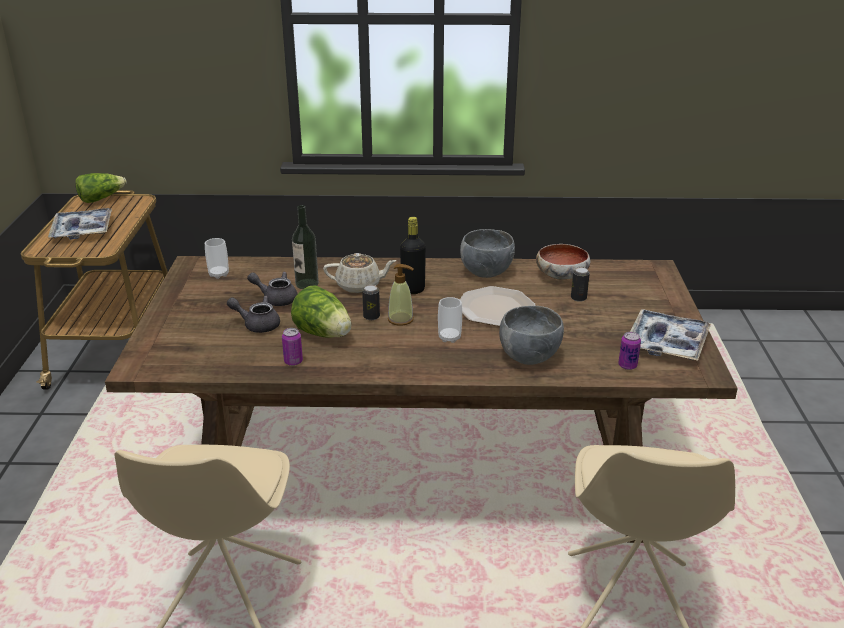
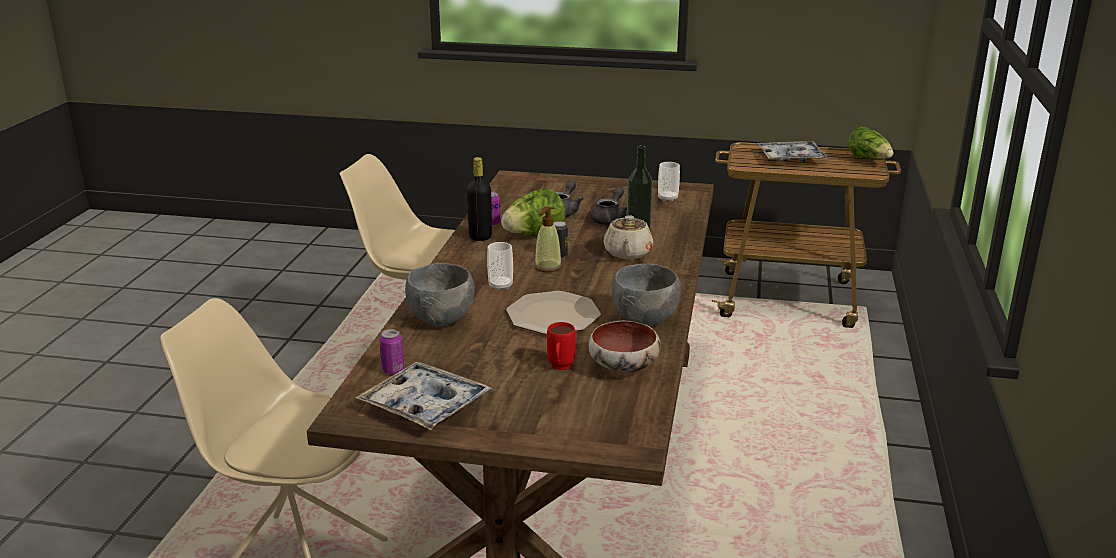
camera: 100 degrees right, 5 degrees down
black bottle [400,217,426,294] -> black bottle moved to [467,157,492,241]
can [571,267,590,302] -> red mug [547,322,576,370]

